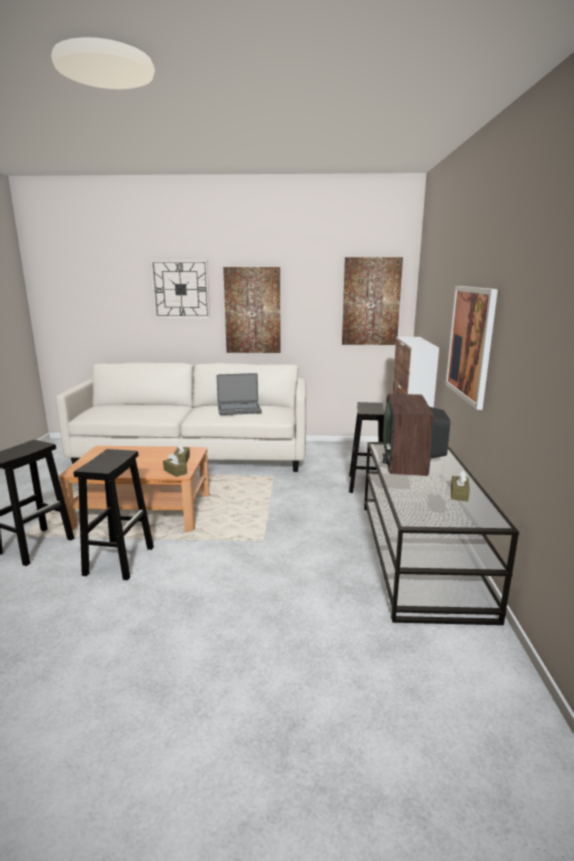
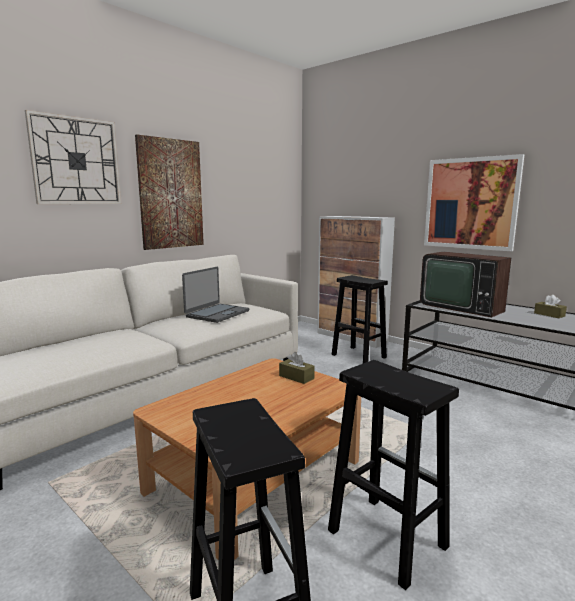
camera: 50 degrees left, 5 degrees down
brown tissue box [163,453,187,477] -> none
picture [342,257,403,345] -> none

